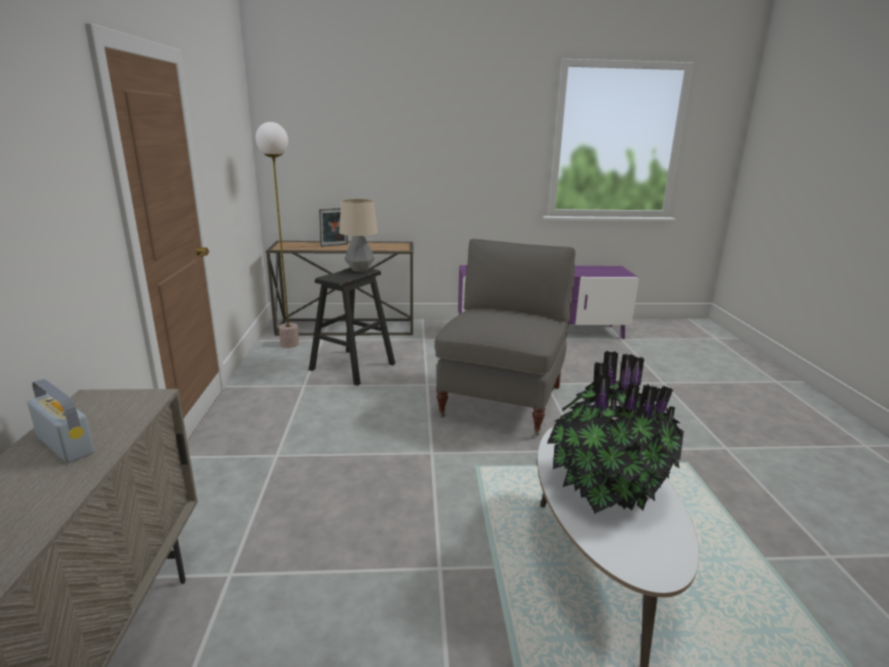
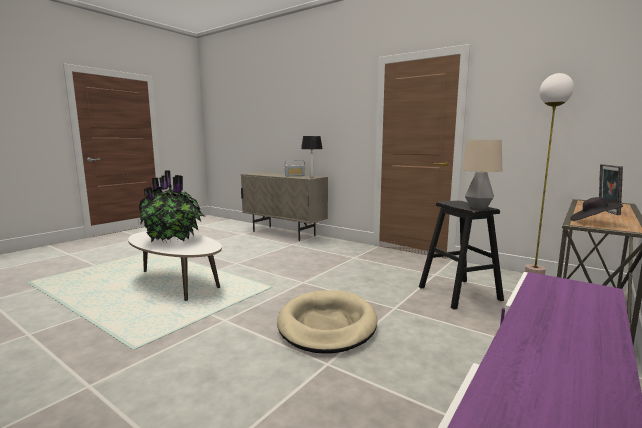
camera: 130 degrees right, 10 degrees down
grey armchair [435,239,575,436] -> beige dog bed [277,290,377,354]
none -> table lamp [301,136,322,178]
none -> black hat [570,197,623,221]

